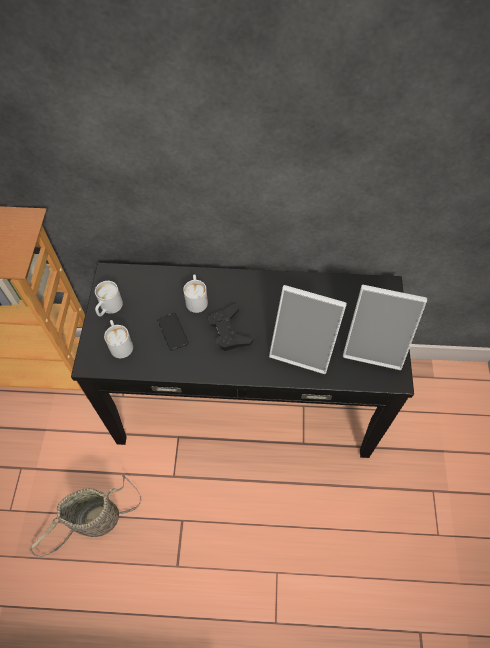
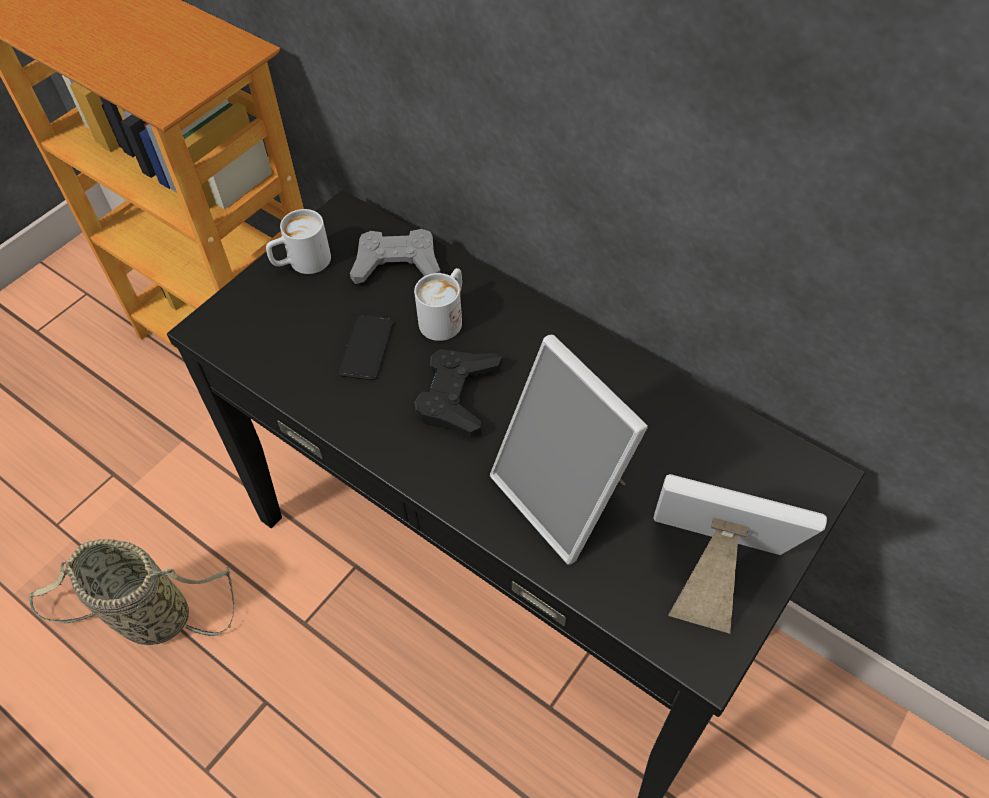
camera: 35 degrees right, 5 degrees down
white mug [104,320,133,358] -> none
picture frame [343,285,427,370] -> picture frame turned 150 degrees clockwise [653,474,827,634]
none -> grey game controller [350,229,440,284]

